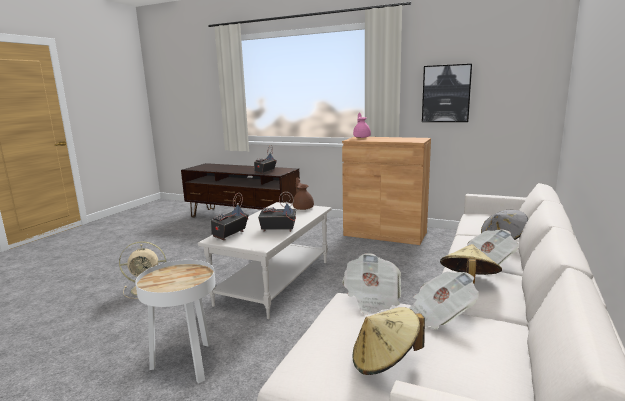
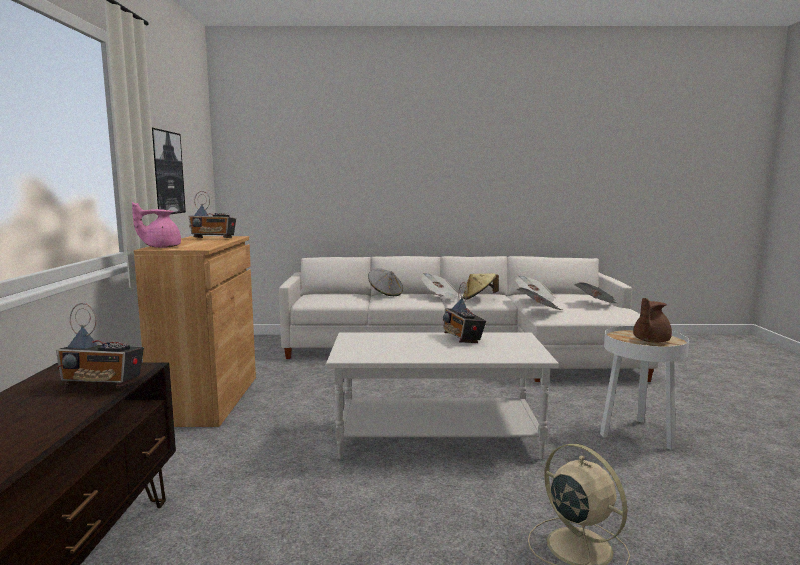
camera: 115 degrees left, 5 degrees down
radio [210,193,249,241] -> radio moved to [188,191,236,238]
brown teapot [293,177,314,210] -> brown teapot moved to [633,298,672,343]
beige hat [353,307,425,375] -> newspaper [574,282,616,303]

